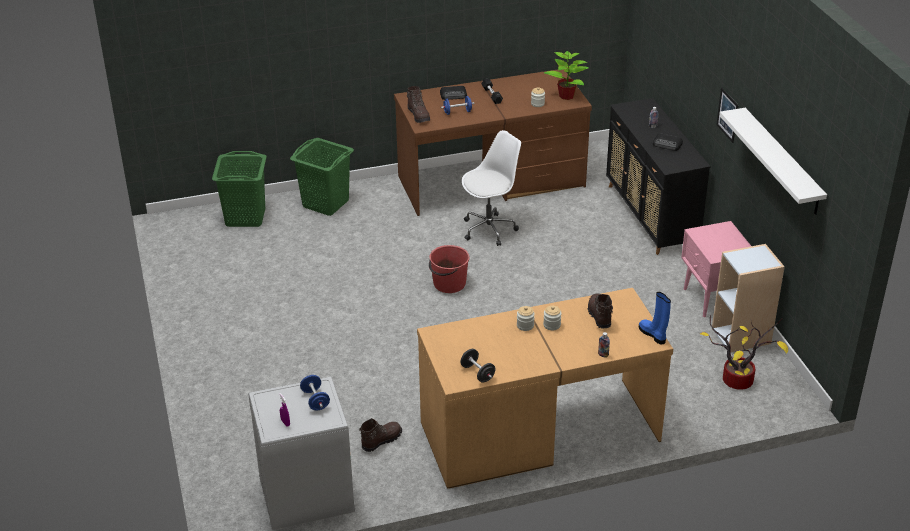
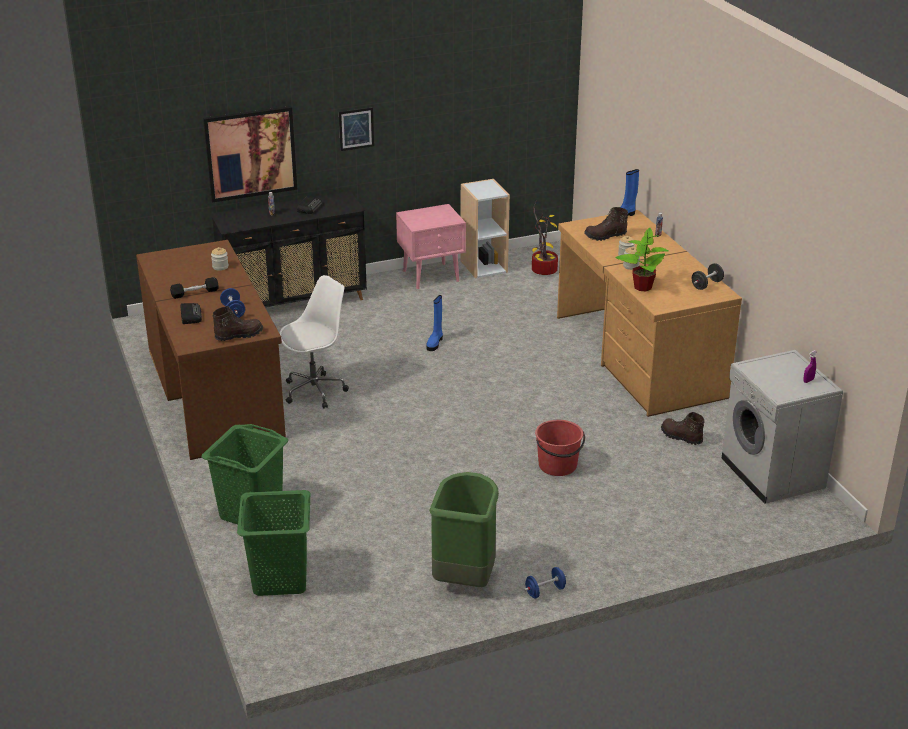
camera: 95 degrees left, 5 degrees down
blue dumbbell [300,375,330,410] -> blue dumbbell moved to [524,567,567,599]
red bucket [429,245,470,293] -> red bucket moved to [535,420,585,476]
white office chair [462,130,521,246] -> white office chair turned 90 degrees clockwise [279,275,349,409]
potted plant [544,51,589,100] -> potted plant moved to [615,228,668,291]
white shelf [719,108,827,215] -> none
none -> picture [203,106,297,203]
none -> blue boot [426,295,443,351]
none -> green trash can [429,472,499,587]

